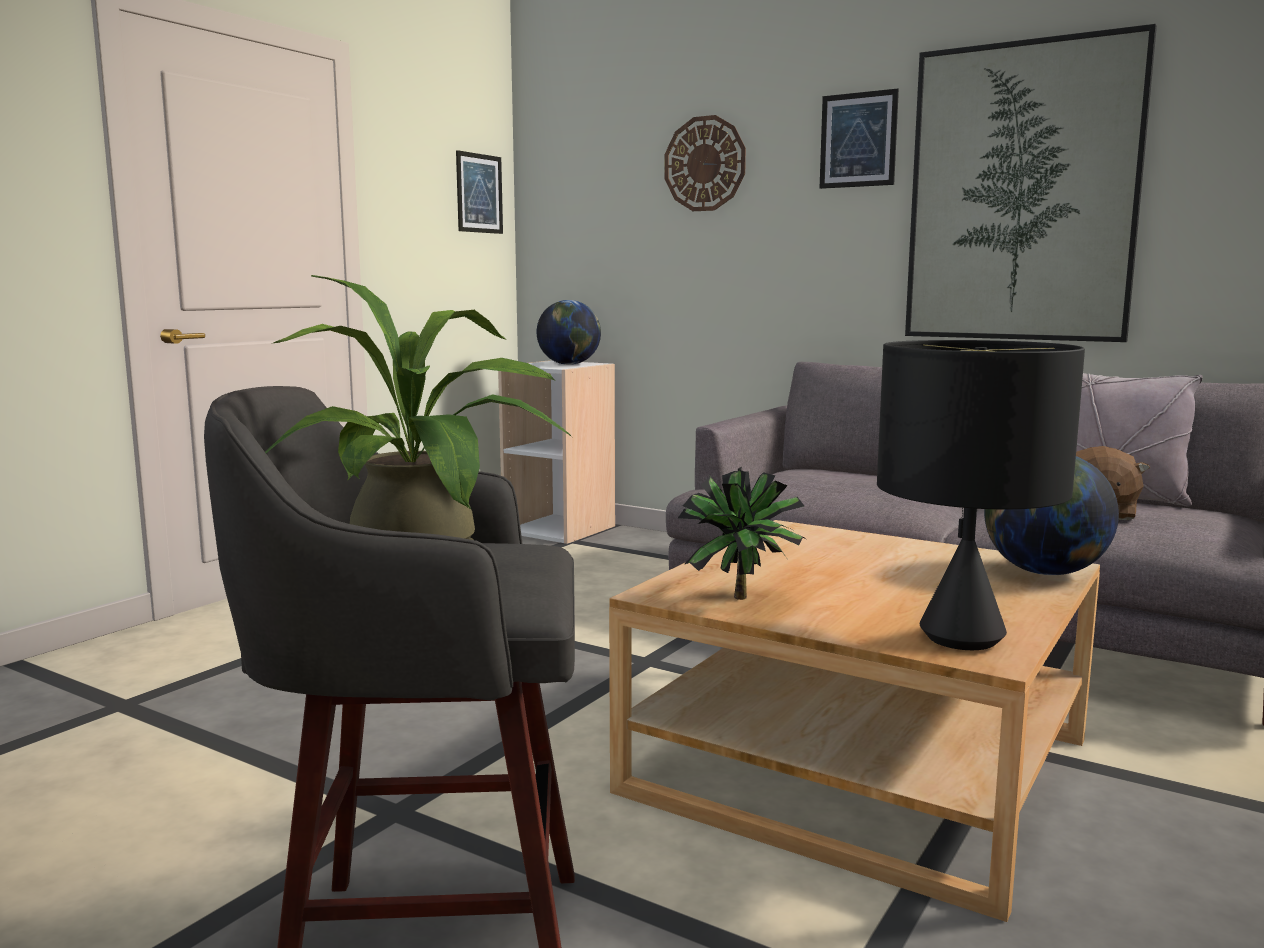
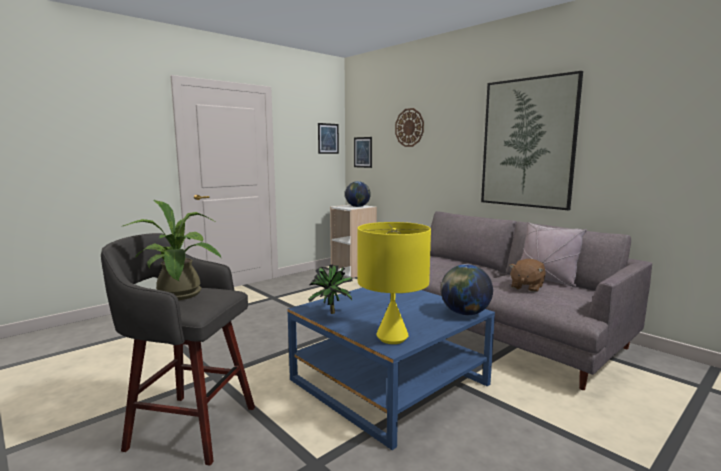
camera: 15 degrees right, 0 degrees up
beige coffee table [609,520,1100,922] -> blue coffee table [287,287,495,450]
picture [820,89,899,189] -> picture moved to [354,137,372,168]
black table lamp [877,340,1085,650] -> yellow table lamp [358,222,431,344]

